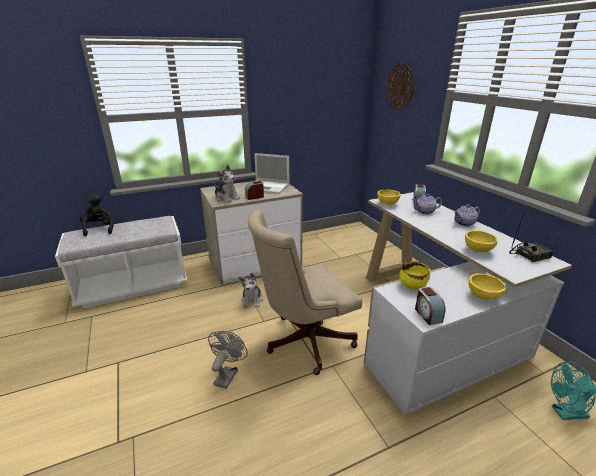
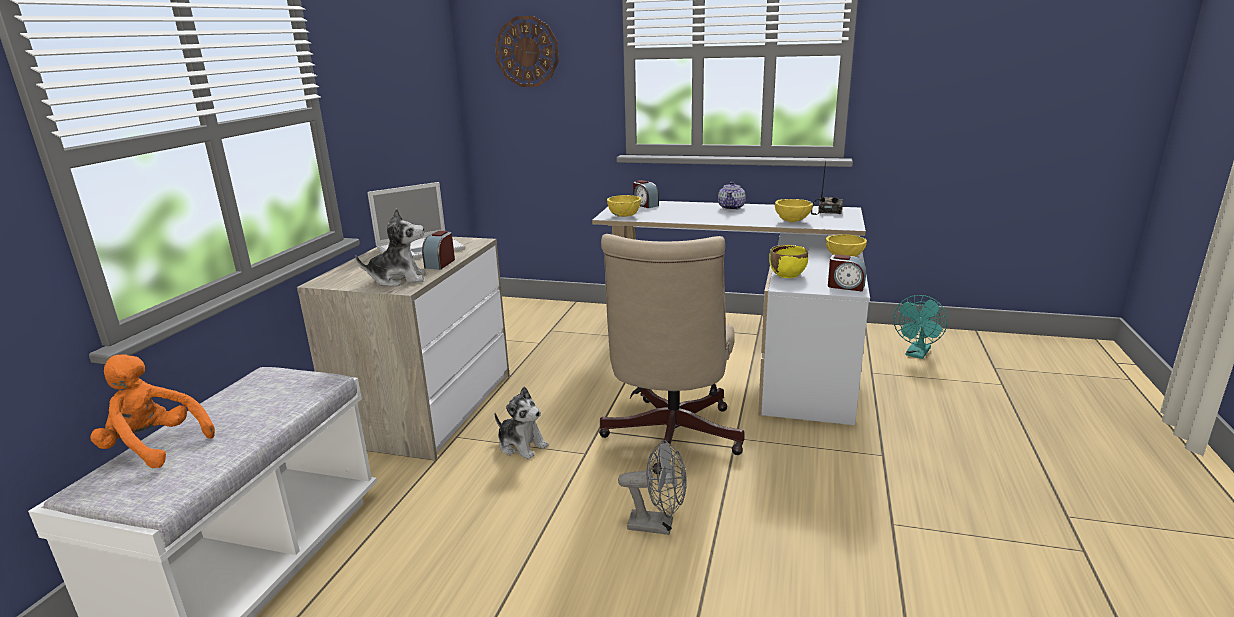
camera: 50 degrees left, 5 degrees down
black plush toy [80,193,114,236] -> orange plush toy [90,354,215,468]
grey fan [208,331,248,389] -> grey fan turned 135 degrees clockwise [618,440,687,535]
teapot [412,194,442,214] -> none

